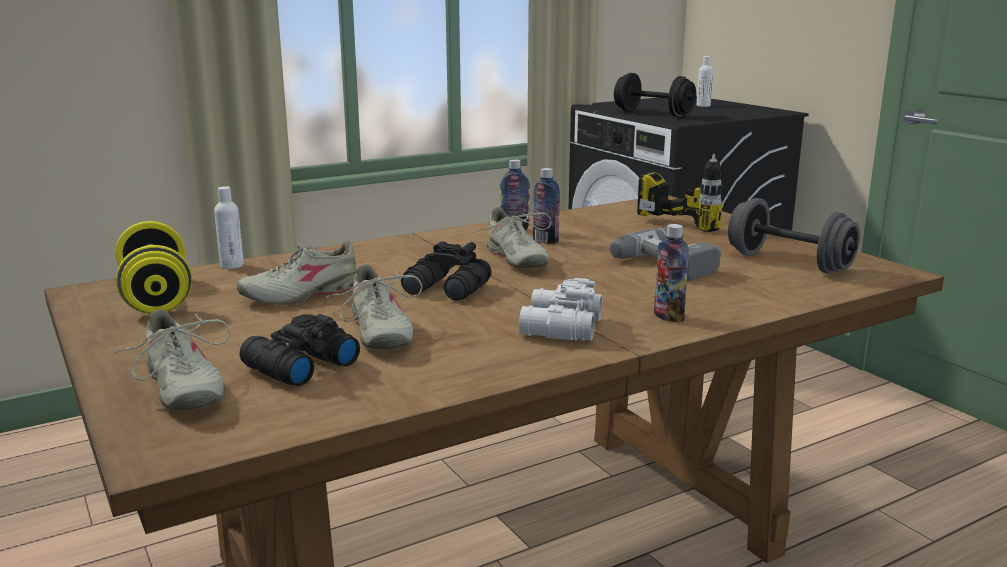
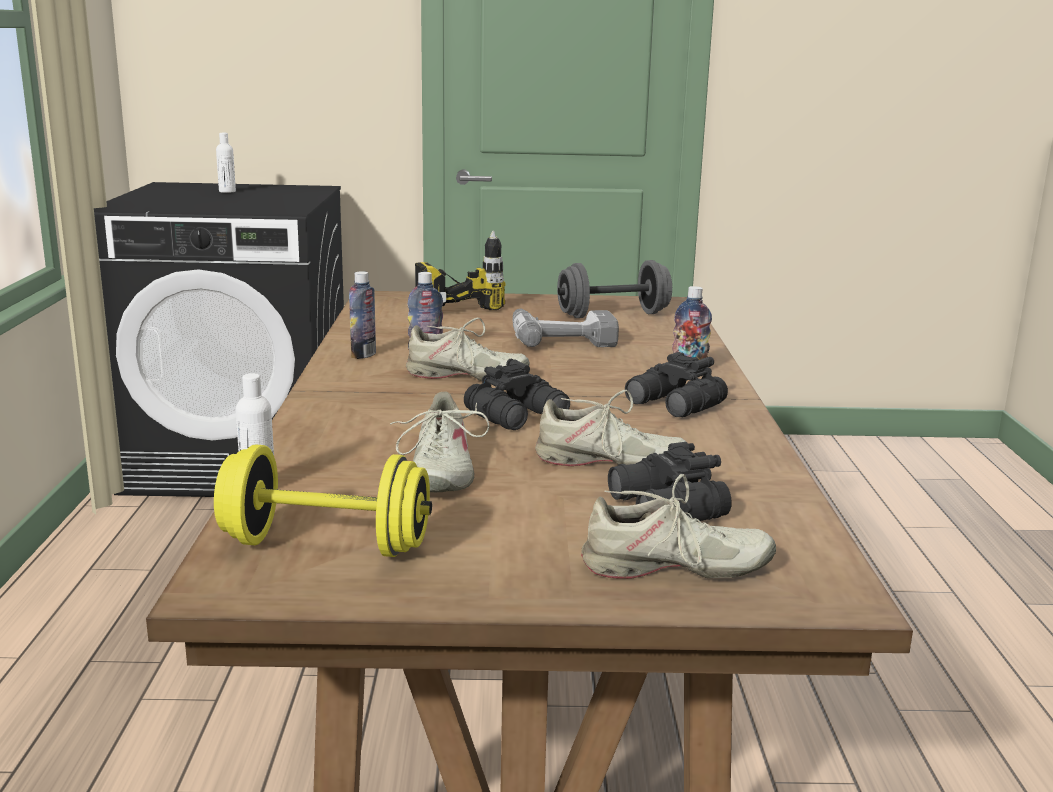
camera: 60 degrees left, 0 degrees up
white binoculars [519,278,602,341] -> black binoculars [625,352,728,417]
black dumbbell [614,73,696,117] -> none

